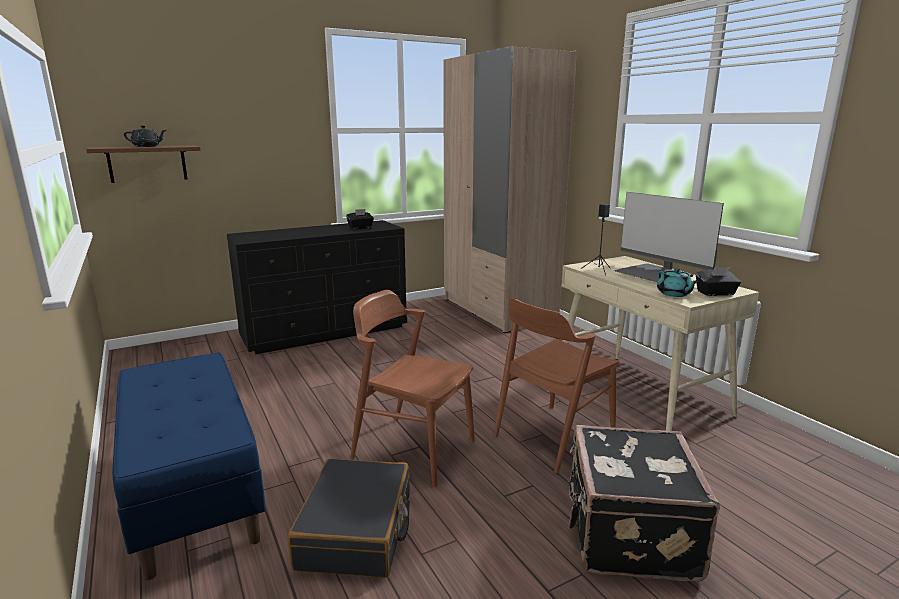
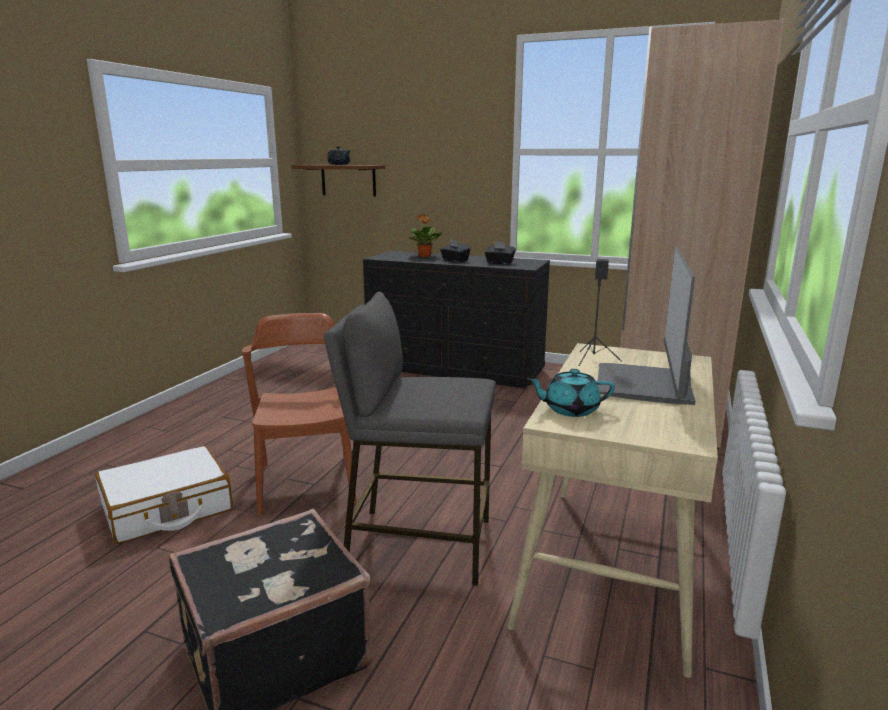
camera: 50 degrees right, 0 degrees up
blue bench [112,352,266,580] -> none
black suitcase [287,459,410,578] -> white suitcase [95,446,233,544]
brown chair [494,298,619,473] -> grey stool [324,292,496,586]
turquoise teapot [657,268,699,297] -> turquoise teapot turned 60 degrees clockwise [527,369,615,417]
black tissue box [696,267,741,296] -> black tissue box moved to [440,239,471,262]
none -> potted plant [409,214,443,257]

